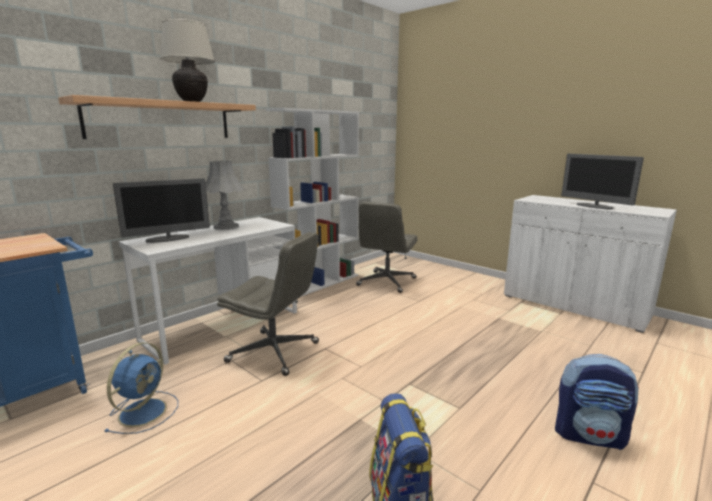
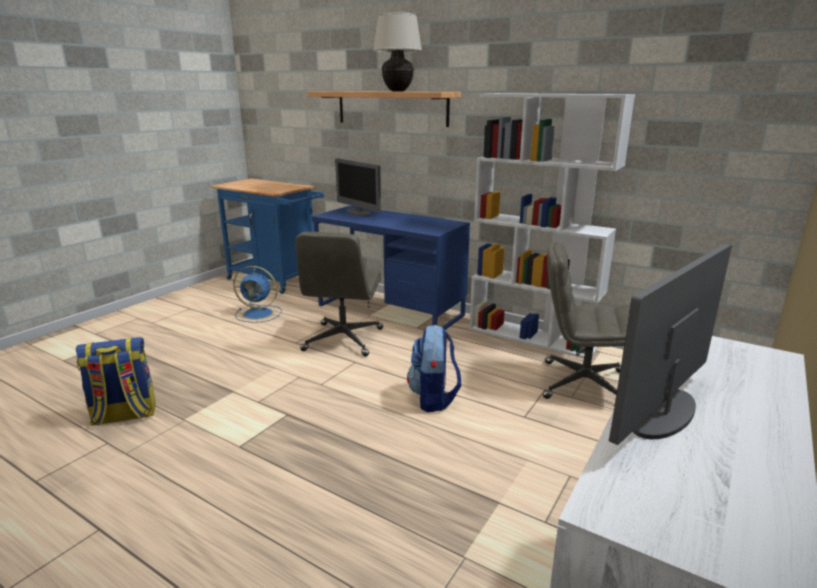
camera: 80 degrees right, 5 degrees up
white desk [119,217,297,365] -> blue desk [312,206,470,330]
grey table lamp [206,161,245,230] -> none
backpack [555,354,639,450] -> backpack moved to [407,325,461,412]

